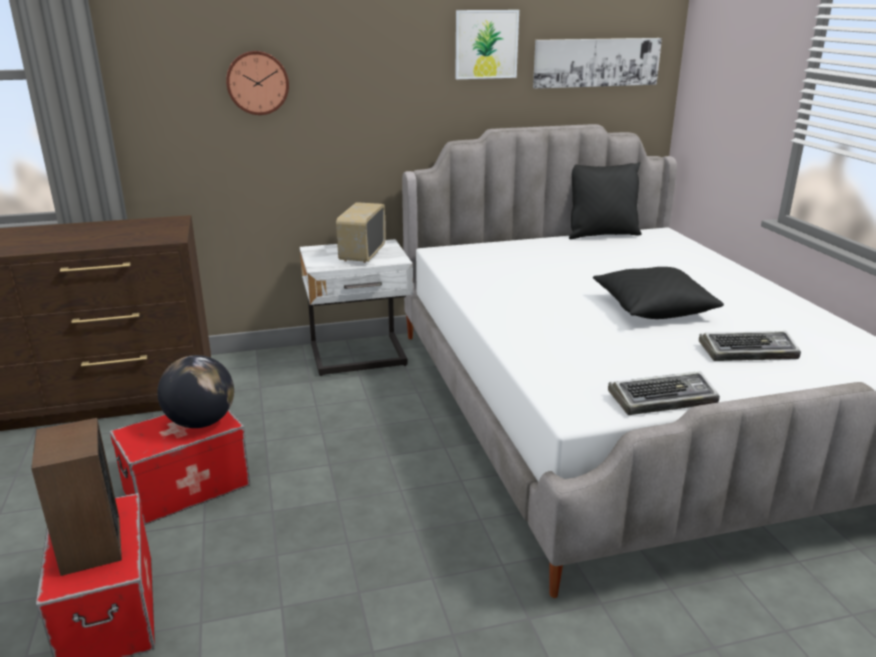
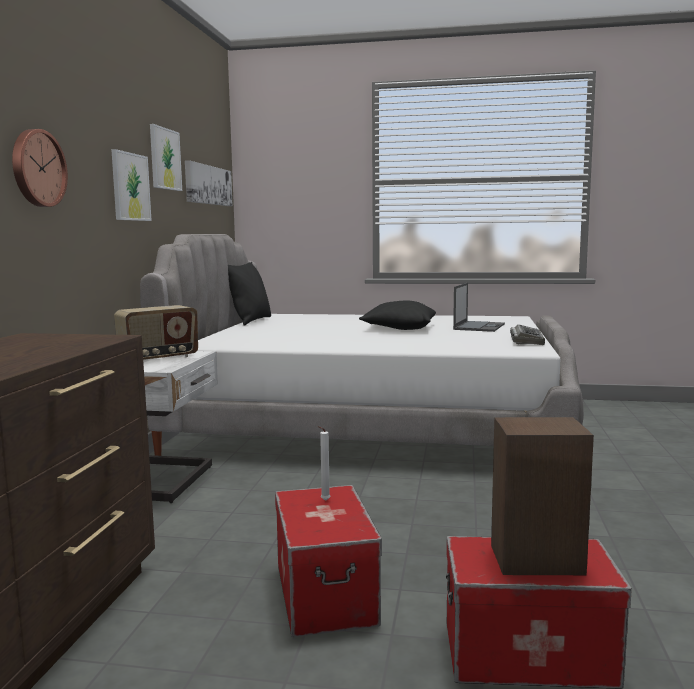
camera: 65 degrees left, 15 degrees down
globe [157,355,234,428] -> white candle [317,426,331,501]
radio [336,202,386,263] -> radio turned 75 degrees counterclockwise [114,305,198,360]
keyboard [699,331,801,361] -> laptop [453,283,505,332]
none -> picture [111,149,152,221]

